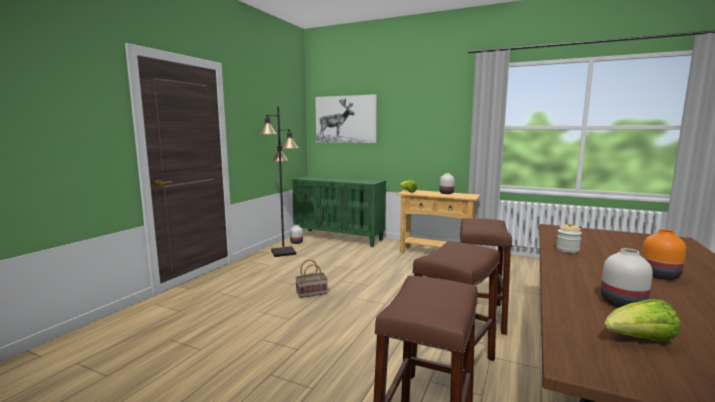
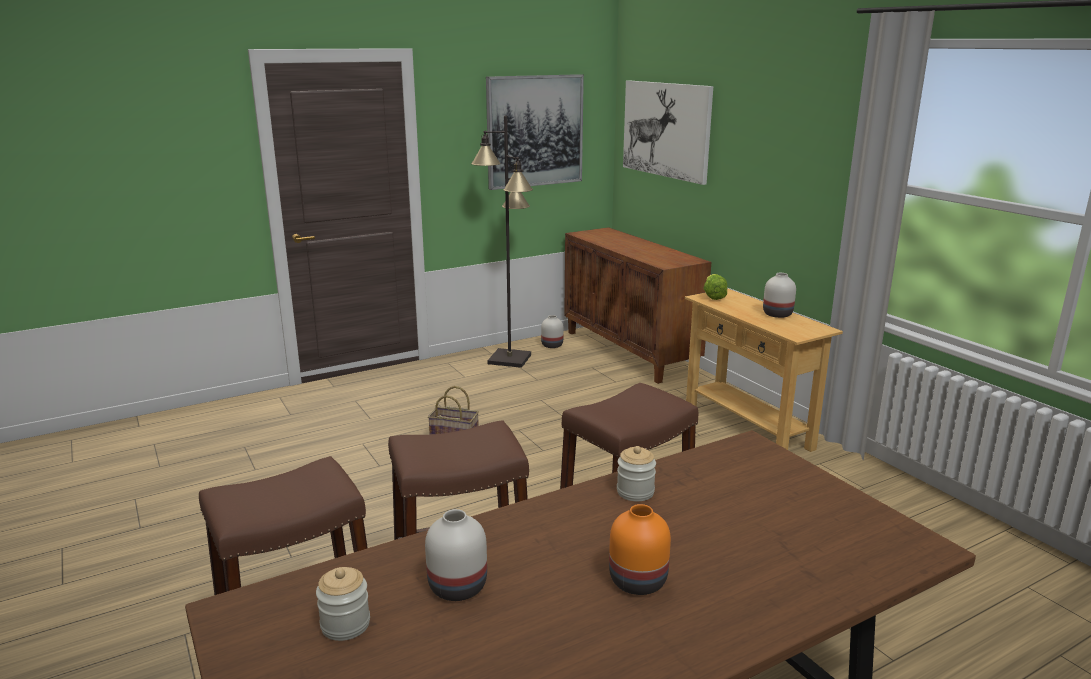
camera: 35 degrees right, 10 degrees up
green cabinet [292,176,386,247] -> brown cabinet [564,227,711,384]
lettuce [604,299,681,342] -> jar [316,567,370,641]
none -> picture [486,74,584,190]

